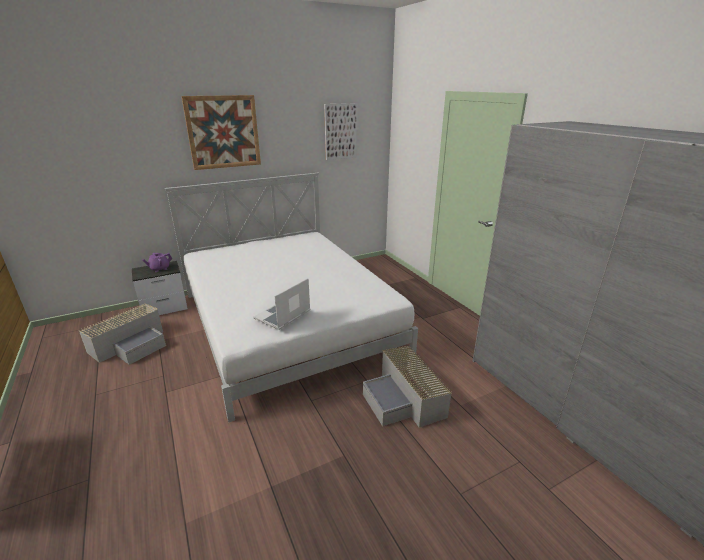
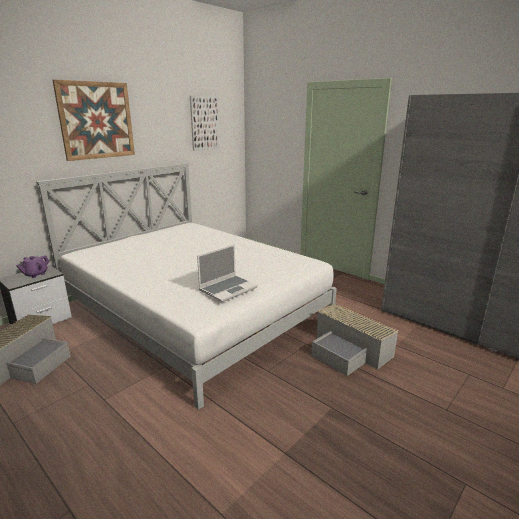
camera: 20 degrees left, 5 degrees down
laptop [254,278,310,330] -> laptop turned 150 degrees counterclockwise [197,244,258,302]

